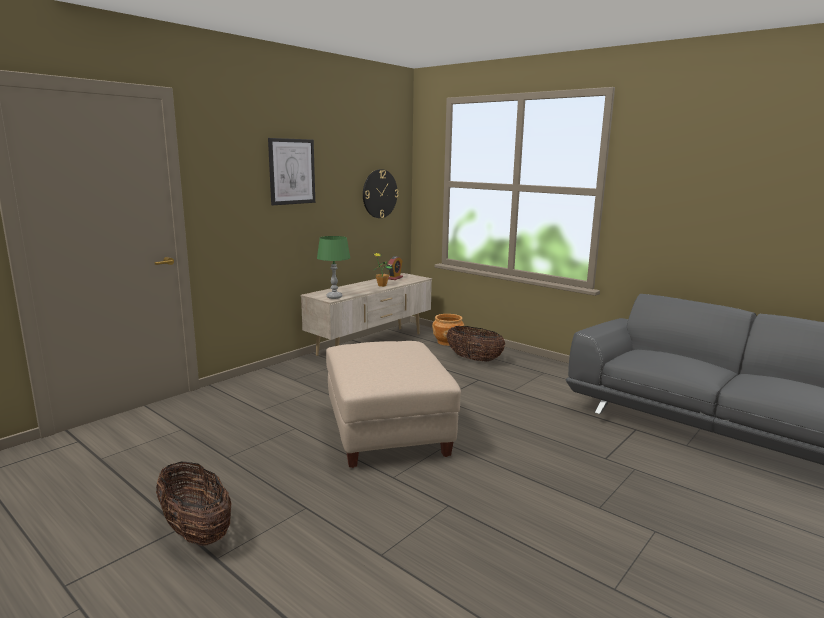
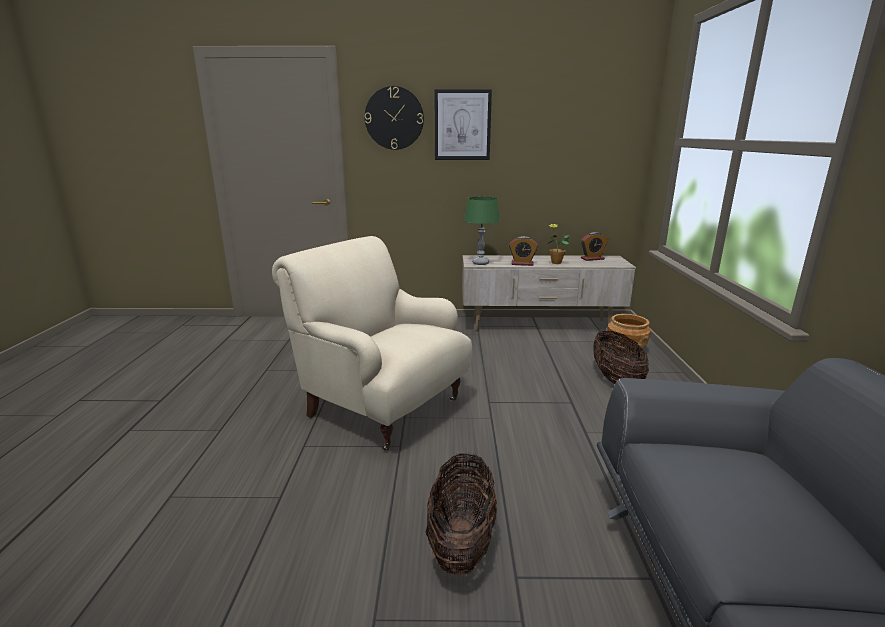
camera: 50 degrees right, 5 degrees up
basket [156,462,231,546] -> basket moved to [426,453,497,576]
beige ottoman [326,341,461,468] -> beige armchair [272,236,472,451]
wall clock [363,169,398,218] -> wall clock moved to [365,86,424,150]
none -> alarm clock [509,236,538,266]

